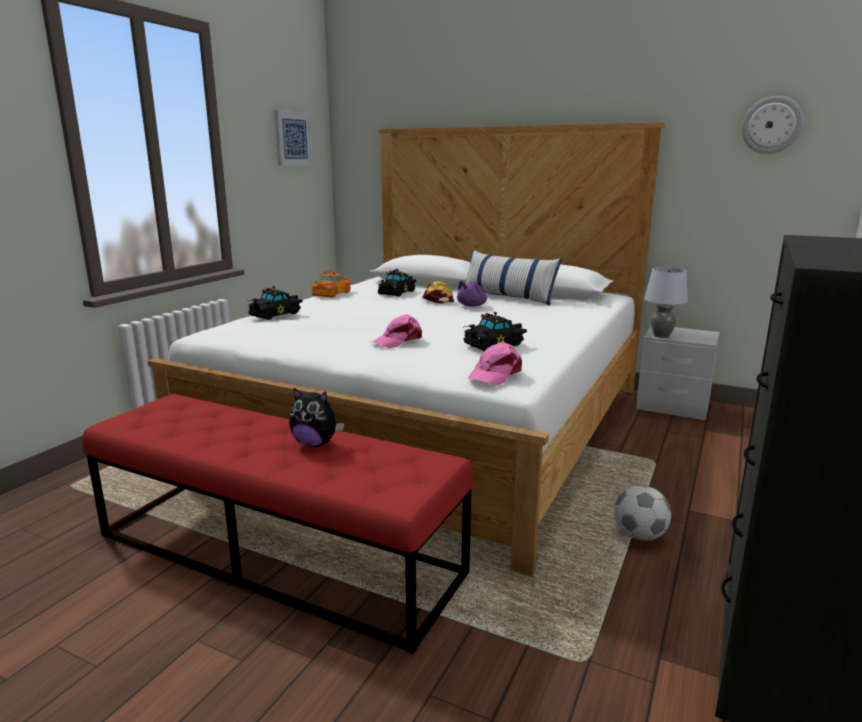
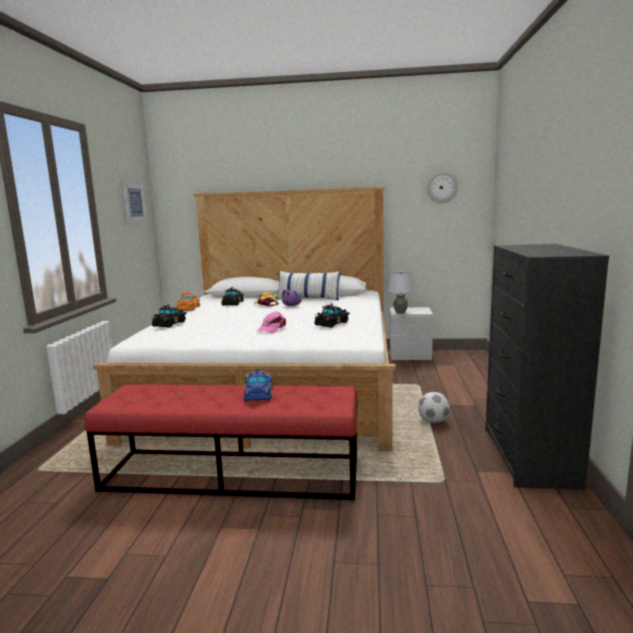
camera: 20 degrees left, 5 degrees down
plush toy [289,387,344,447] -> blue toy car [244,369,272,401]
pink cap [468,342,522,385] -> none

